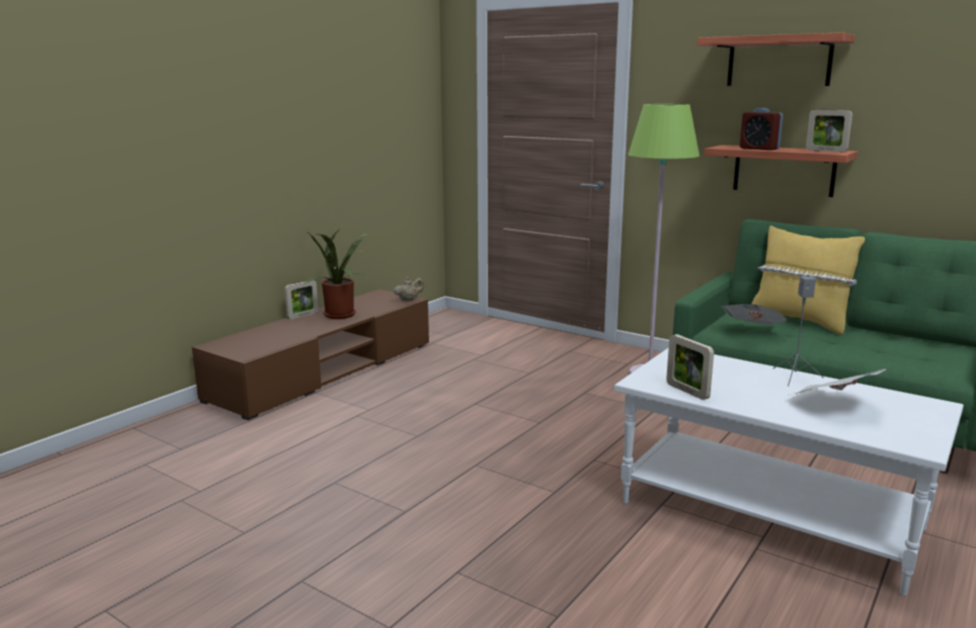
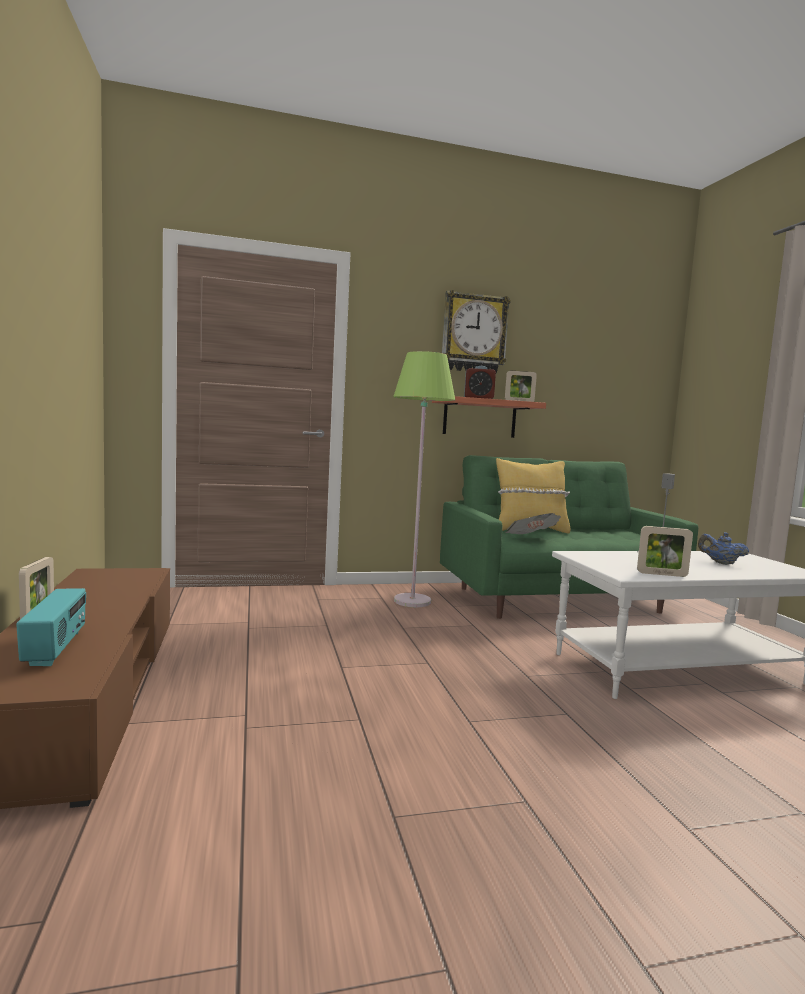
camera: 50 degrees left, 10 degrees down
potted plant [305,228,368,319] -> none
beige teapot [394,277,424,302] -> none
shelf [697,32,855,86] -> wall clock [442,290,511,373]
newspaper [794,368,889,394] -> blue teapot [698,532,749,565]
none -> radio [16,588,86,666]

